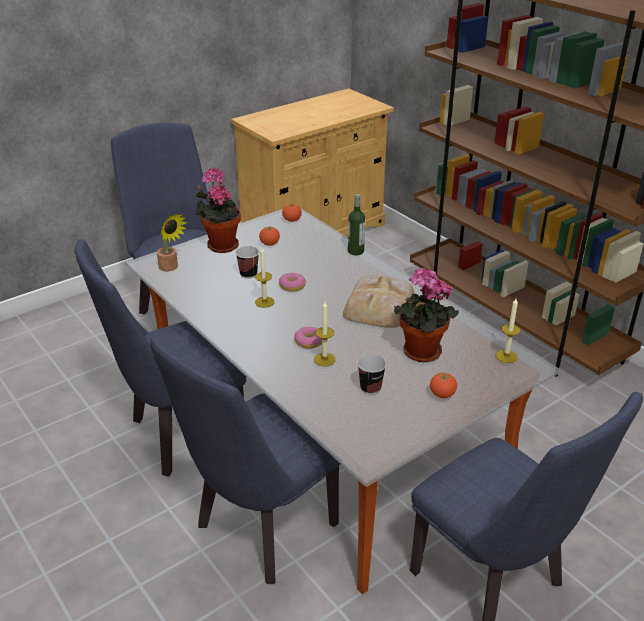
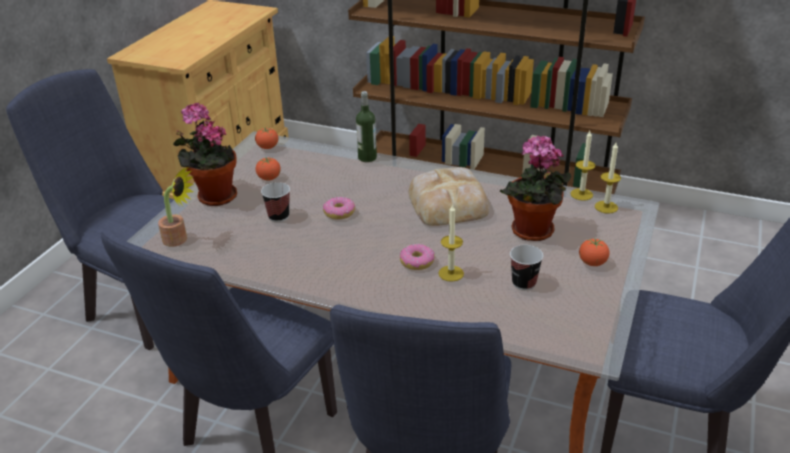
camera: 30 degrees left, 0 degrees up
candle [255,247,275,308] -> candle moved to [571,131,595,201]

